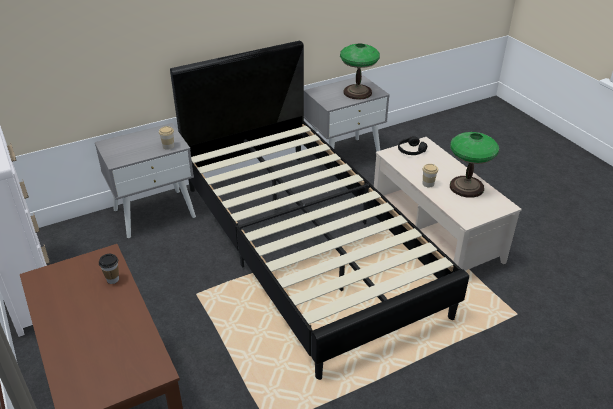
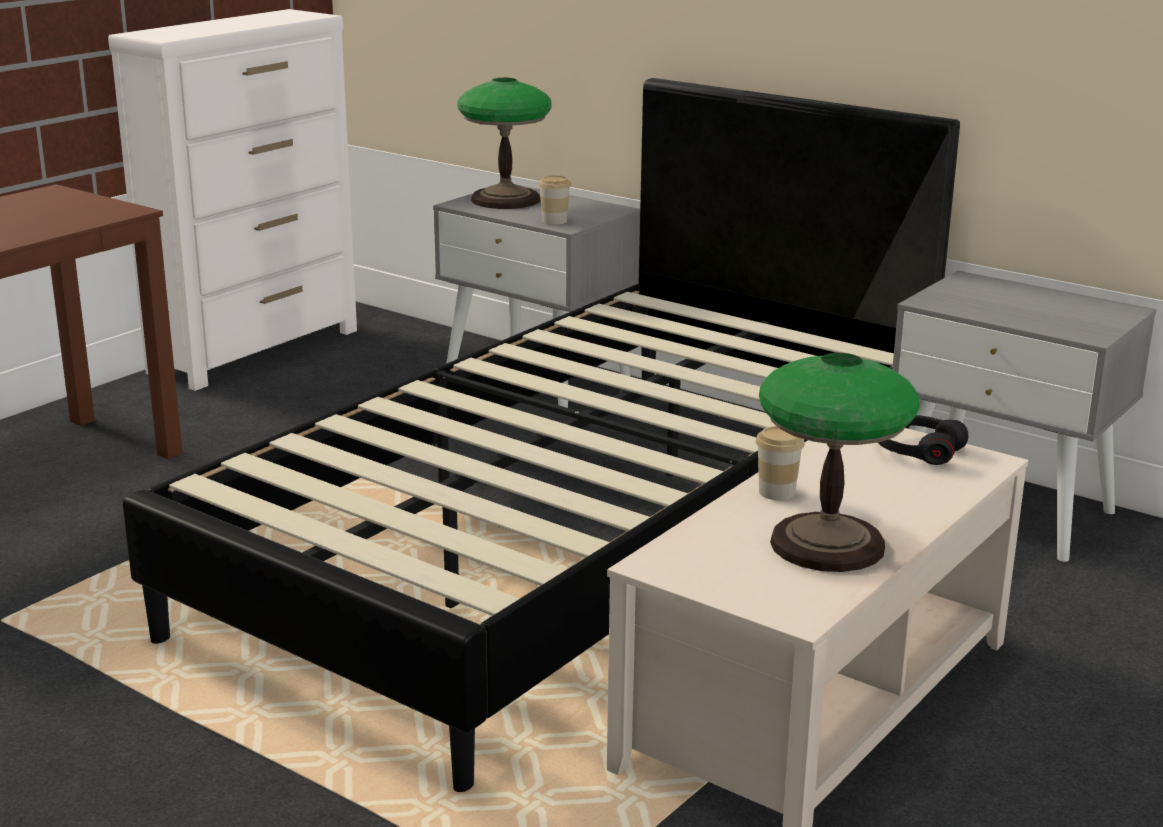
camera: 65 degrees right, 15 degrees down
cup [99,254,119,284] -> none
table lamp [340,43,380,100] -> table lamp moved to [457,78,552,209]

